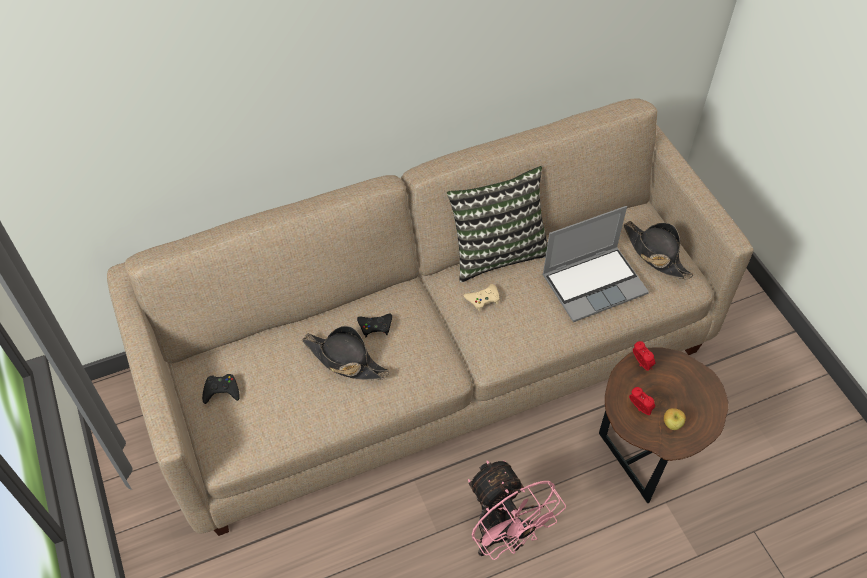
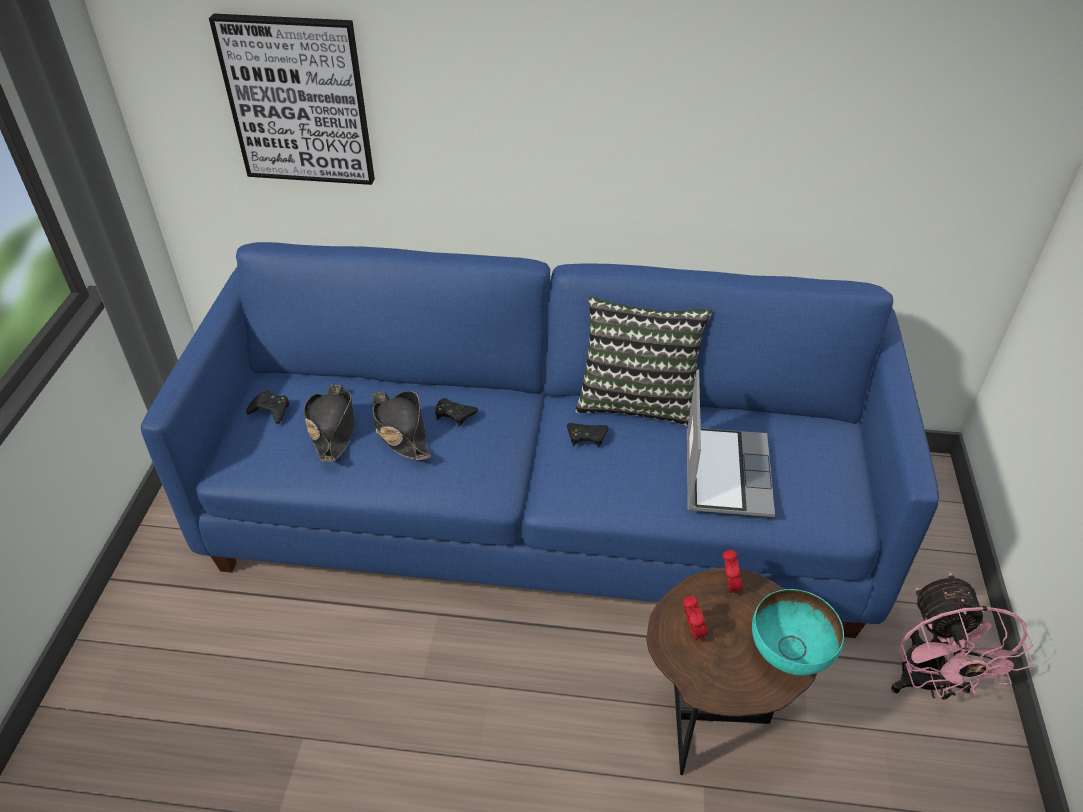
camera: 30 degrees right, 10 degrees down
beige sofa [107,98,754,536] -> blue sofa [141,242,939,638]
beige game controller [464,284,500,311] -> black game controller [567,423,608,447]
pink fan [468,460,566,560] -> pink fan moved to [891,572,1034,700]
laptop [542,206,649,322] -> laptop turned 90 degrees counterclockwise [687,369,775,517]
black hat [624,221,694,279] -> black hat moved to [304,384,354,462]
apple [664,408,686,430] -> none
none -> picture [209,13,375,185]
none -> turquoise bowl [752,589,844,676]

